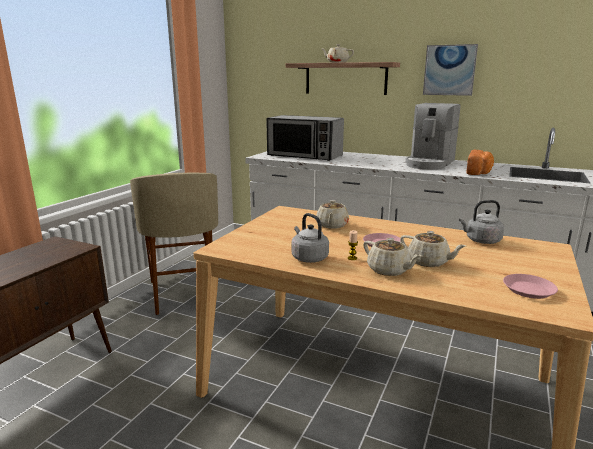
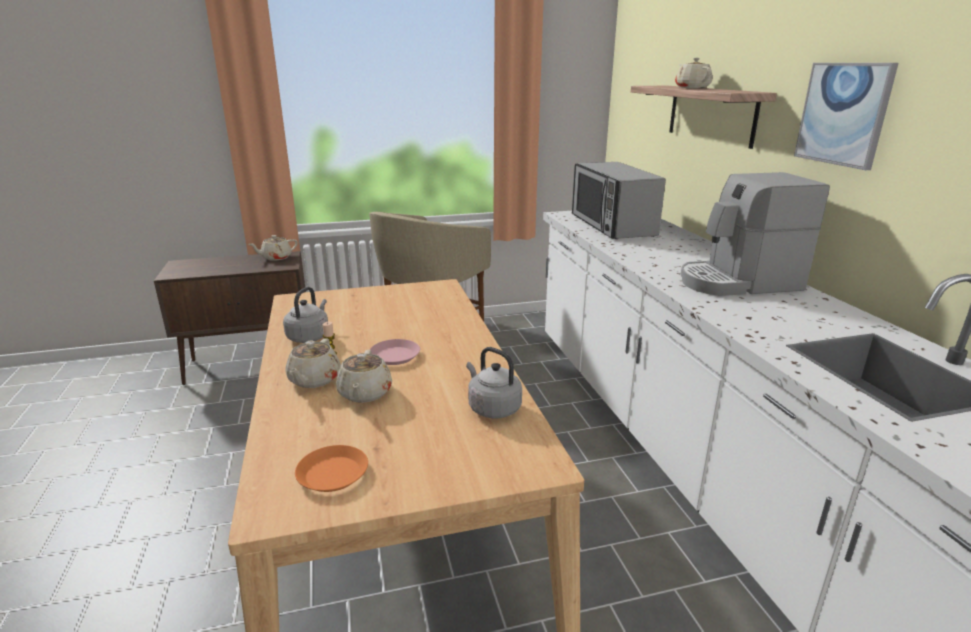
camera: 50 degrees right, 5 degrees up
beige teapot [316,200,349,229] -> beige teapot moved to [249,235,298,261]
bread [467,150,494,175] -> none
pink plate [503,274,558,299] -> orange plate [295,445,368,492]

